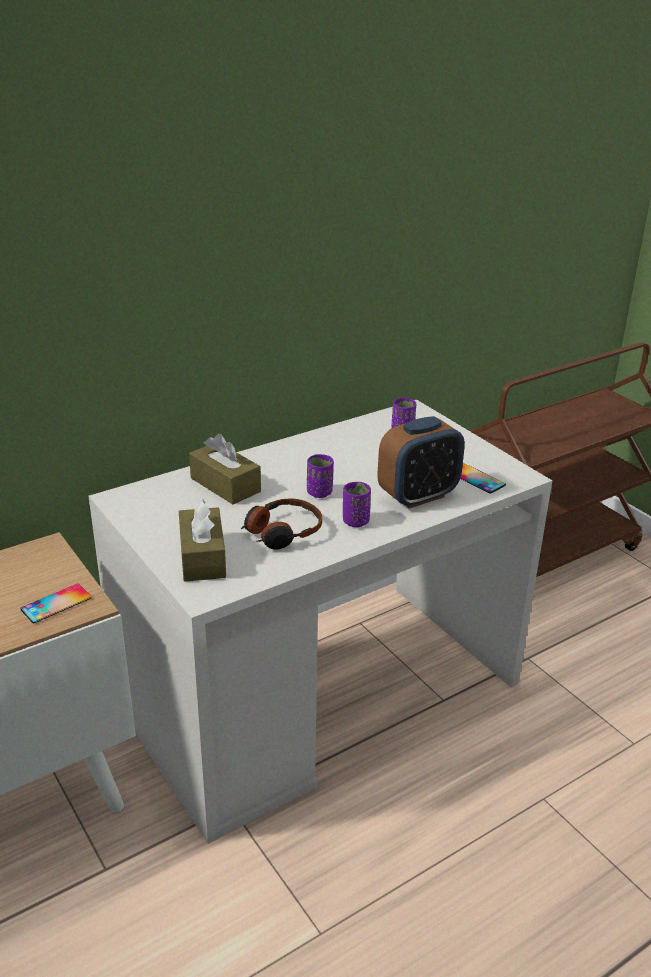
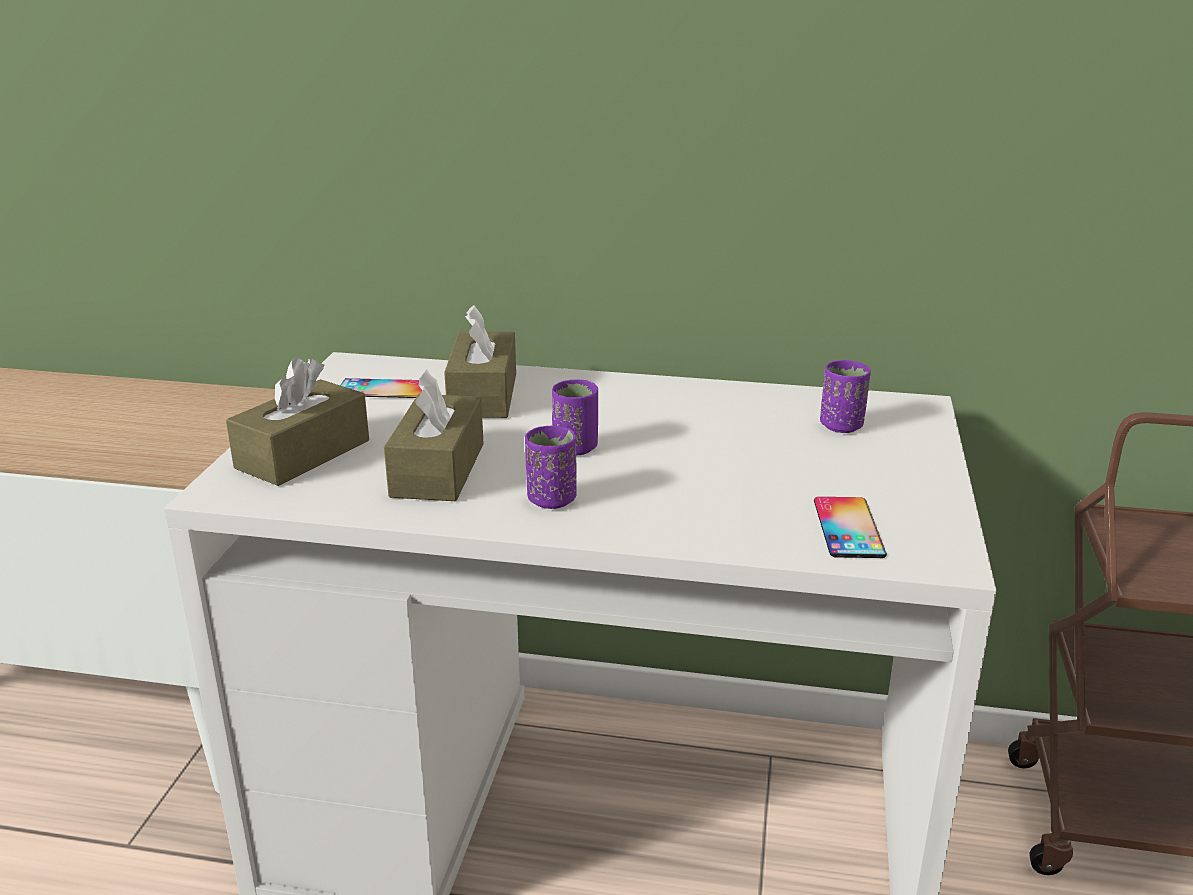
camera: 45 degrees right, 5 degrees down
phone [20,584,92,623] -> phone moved to [340,378,422,398]
headphones [241,499,322,550] -> brown tissue box [384,369,484,501]
alarm clock [377,416,465,508] -> none

